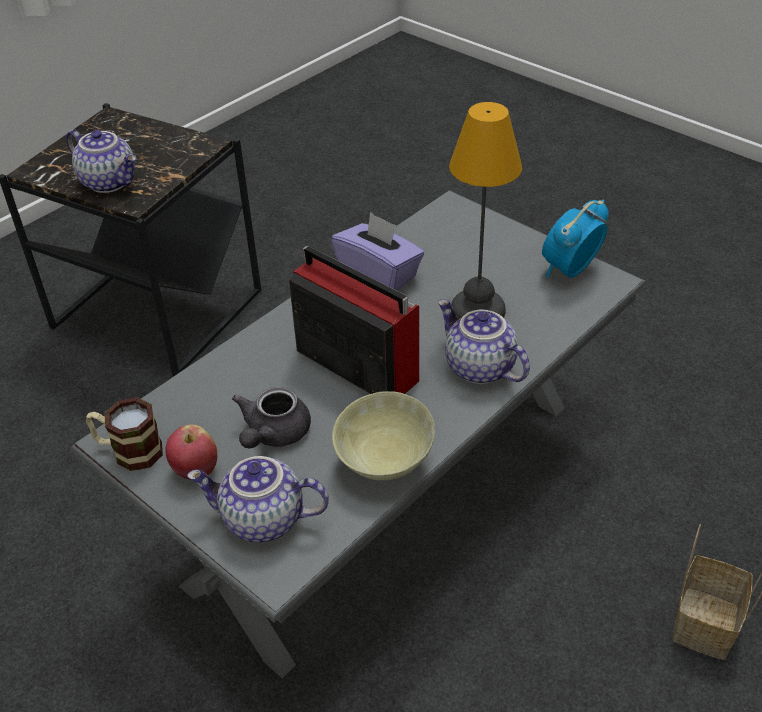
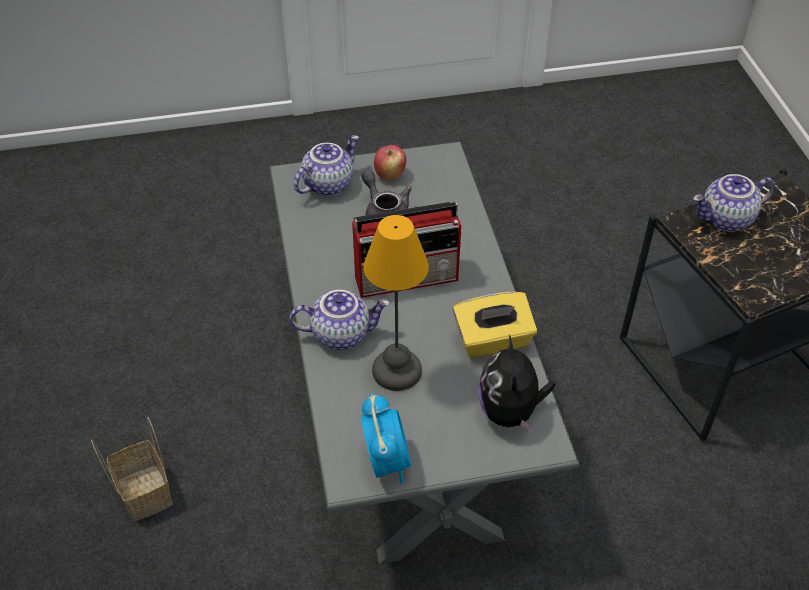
camera: 125 degrees right, 5 degrees up
mug [86,397,163,471] -> none
purple tissue box [331,212,424,291] -> yellow tissue box [453,291,537,358]
beige bowl [332,391,435,481] -> none
none -> plush toy [478,335,555,433]

